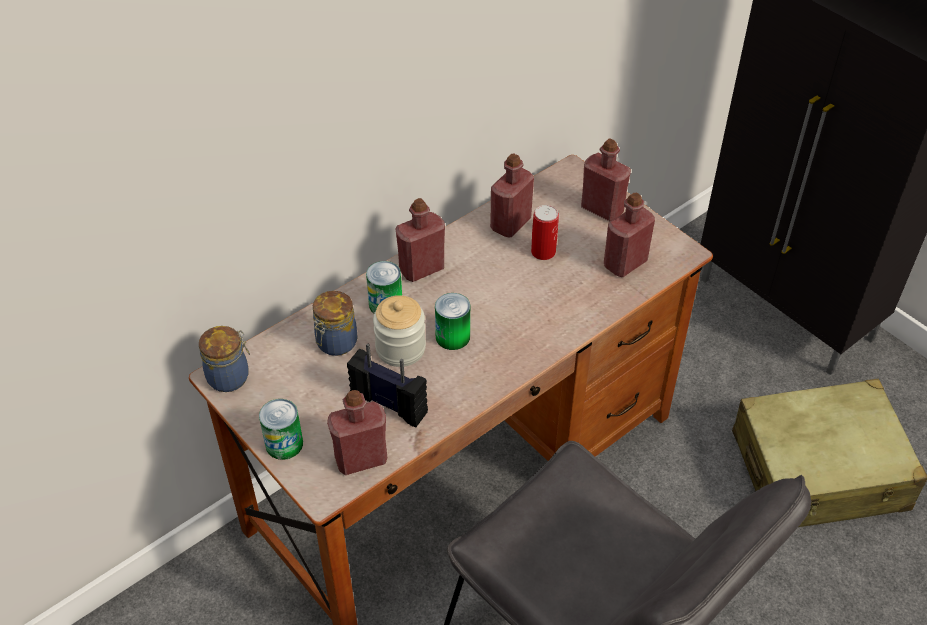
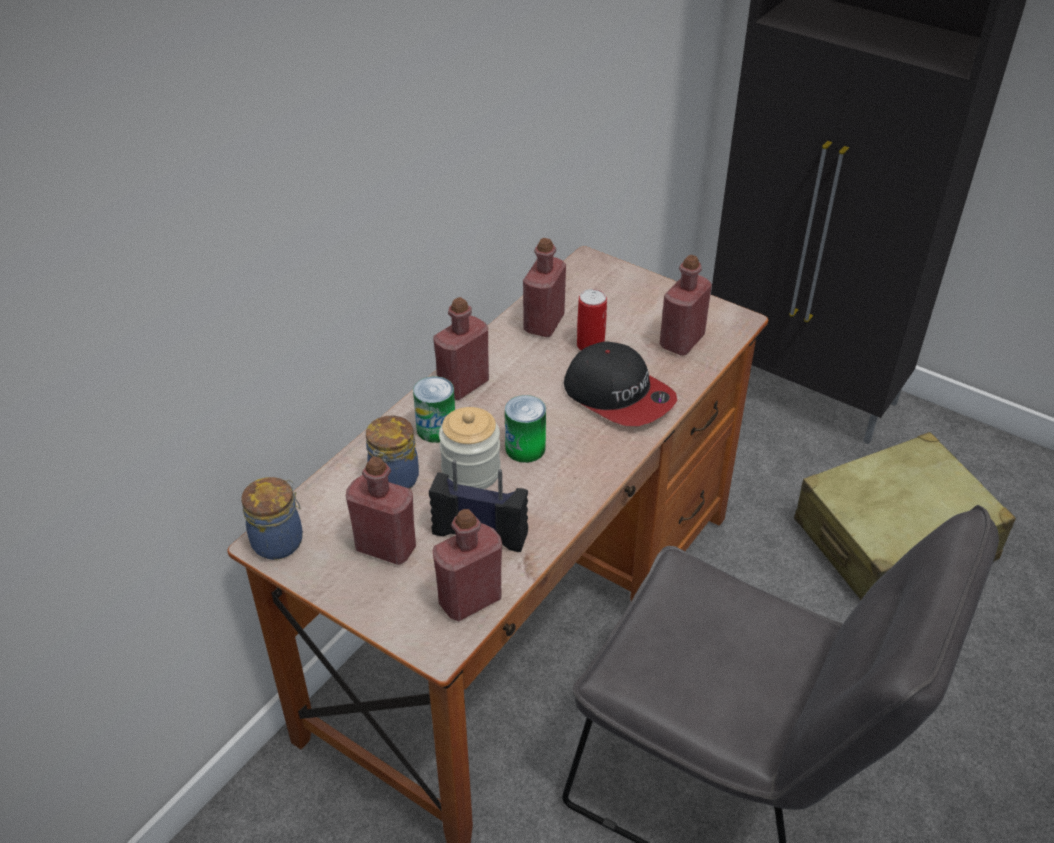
camera: 15 degrees left, 5 degrees down
can [259,399,303,460] -> none
red bottle [581,138,631,221] -> red bottle moved to [346,456,416,565]
none -> cap [564,341,677,426]

